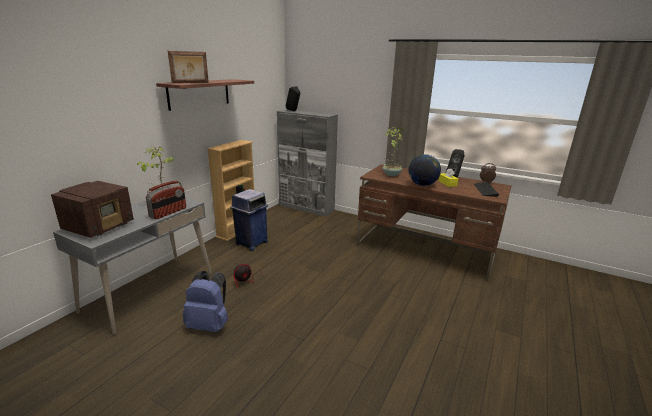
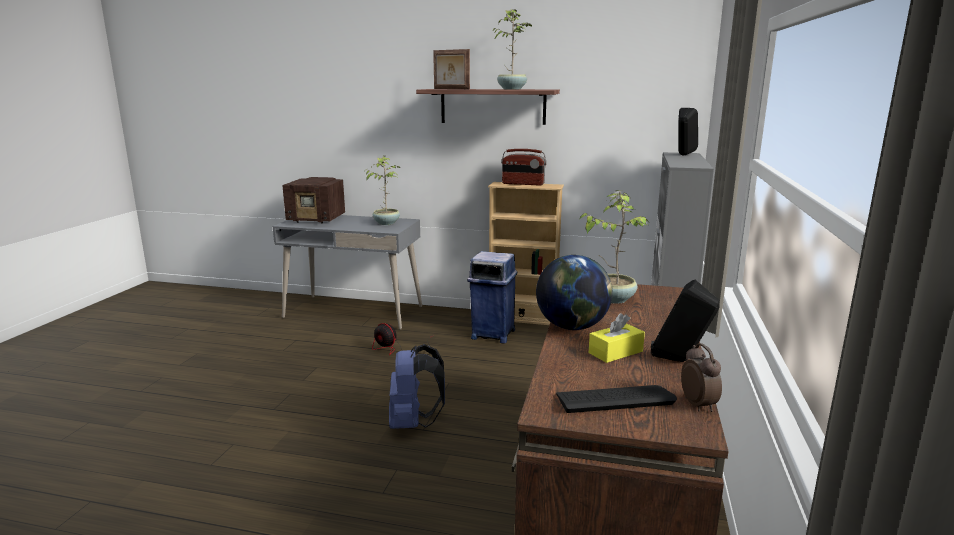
camera: 75 degrees right, 5 degrees down
radio [146,181,186,219] -> radio moved to [501,149,547,186]
blue backpack [183,271,228,332] -> blue backpack moved to [389,344,445,429]
none -> potted plant [492,9,533,90]

